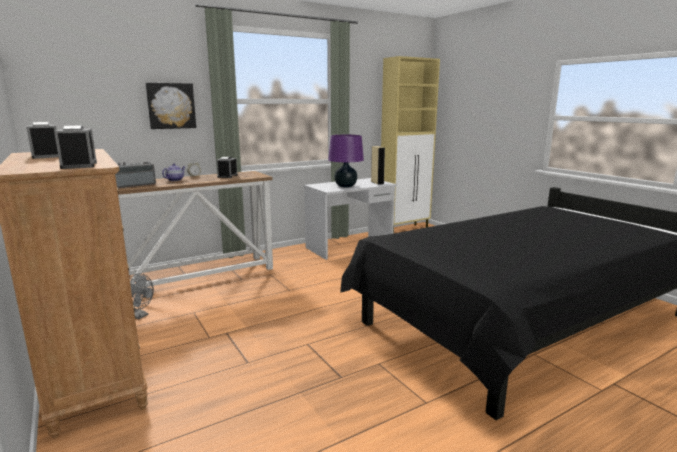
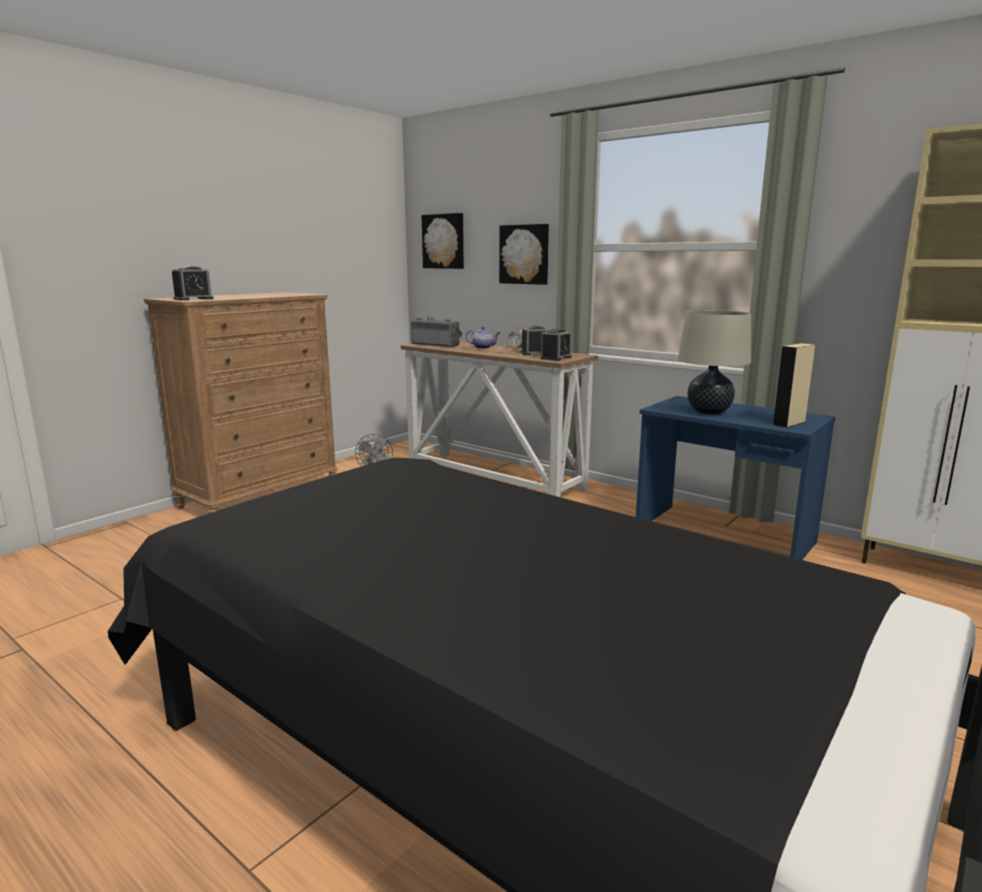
camera: 70 degrees right, 0 degrees up
alarm clock [26,122,59,159] -> alarm clock moved to [541,329,572,361]
white desk [304,178,397,260] -> blue desk [636,396,835,560]
purple table lamp [328,134,364,188] -> beige table lamp [678,310,751,415]
none -> picture [422,213,464,269]

